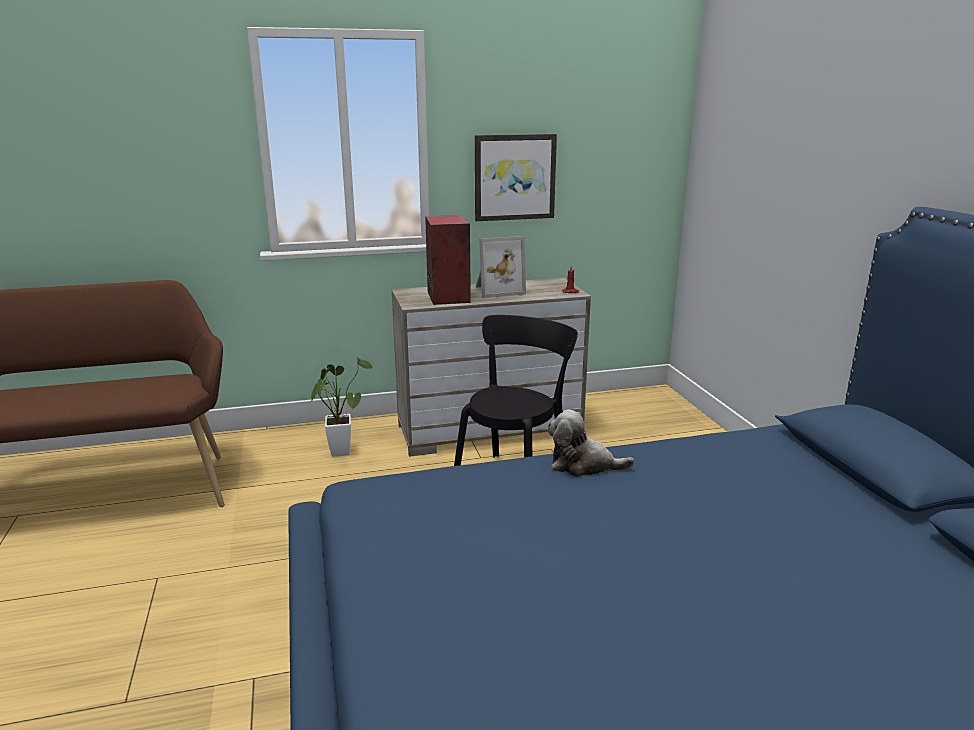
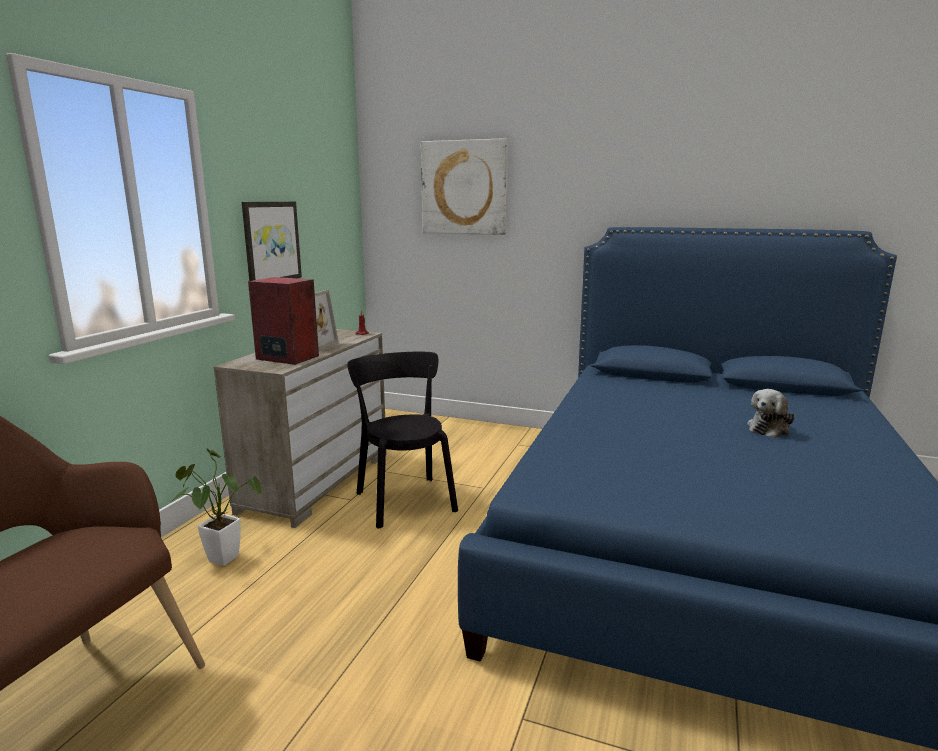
camera: 55 degrees left, 5 degrees down
plush toy [548,409,635,477] -> plush toy moved to [747,389,795,438]
none -> picture [421,138,508,235]

